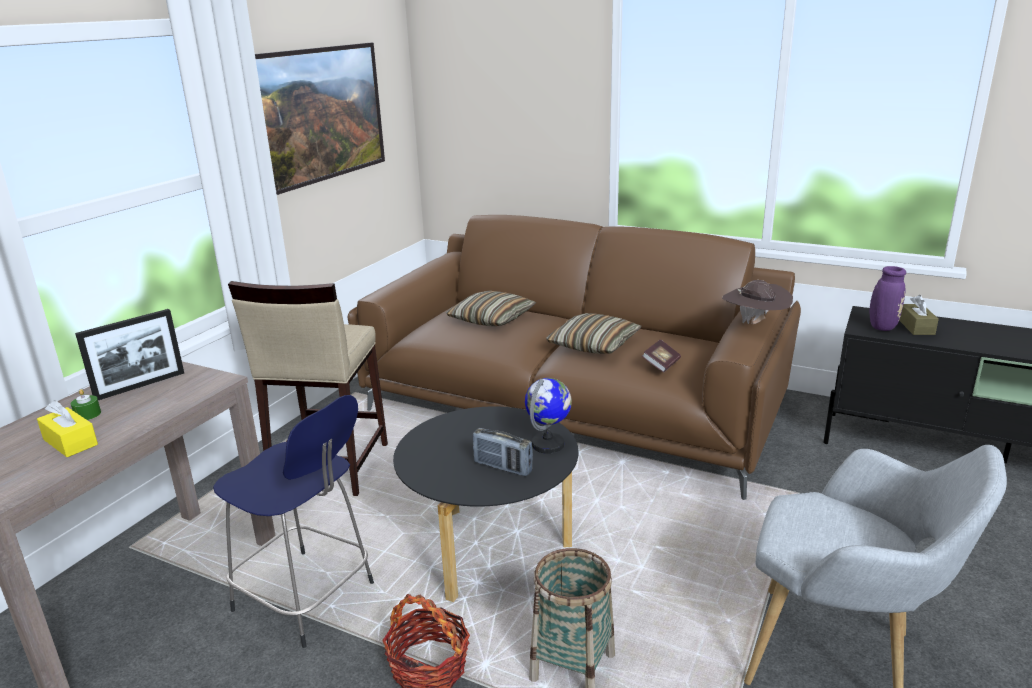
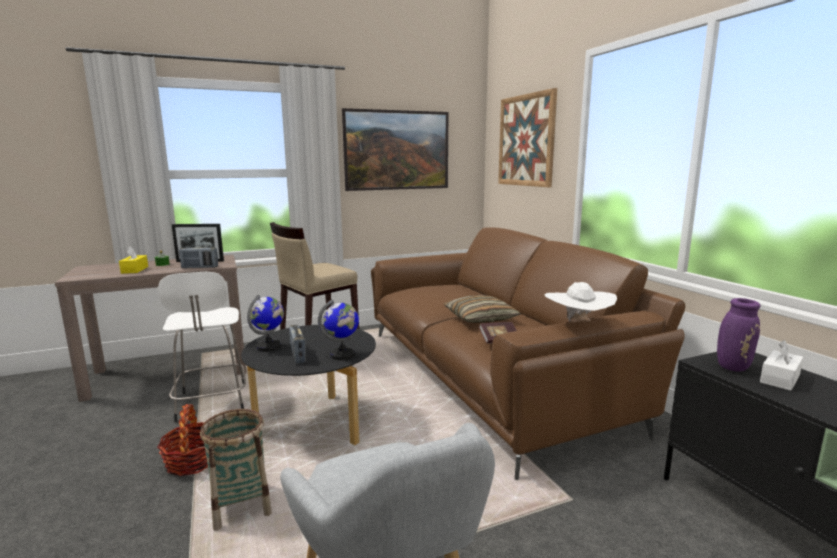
camera: 40 degrees right, 10 degrees down
blue stool [213,395,374,648] -> white stool [158,272,246,422]
pillow [446,291,537,326] -> none
brown hat [722,280,793,324] -> white hat [545,282,617,322]
brown tissue box [899,295,939,335] -> white tissue box [760,340,803,391]
none -> radio [179,245,218,268]
none -> globe [247,295,284,352]
none -> picture [498,88,557,187]

